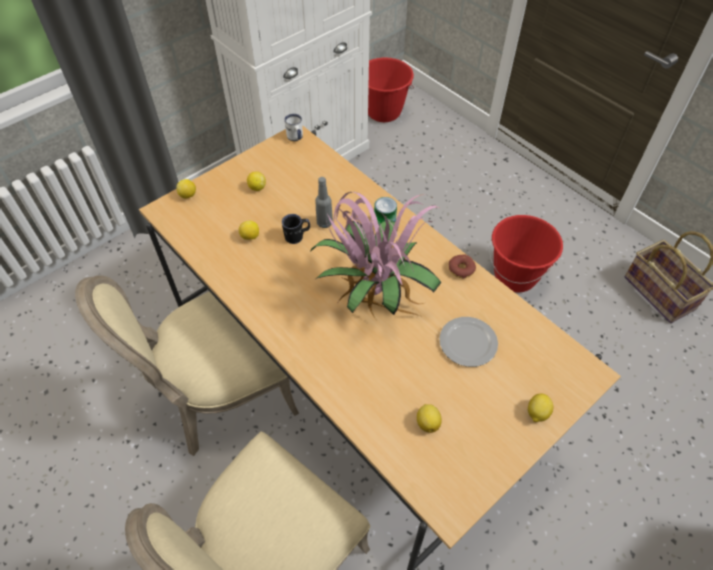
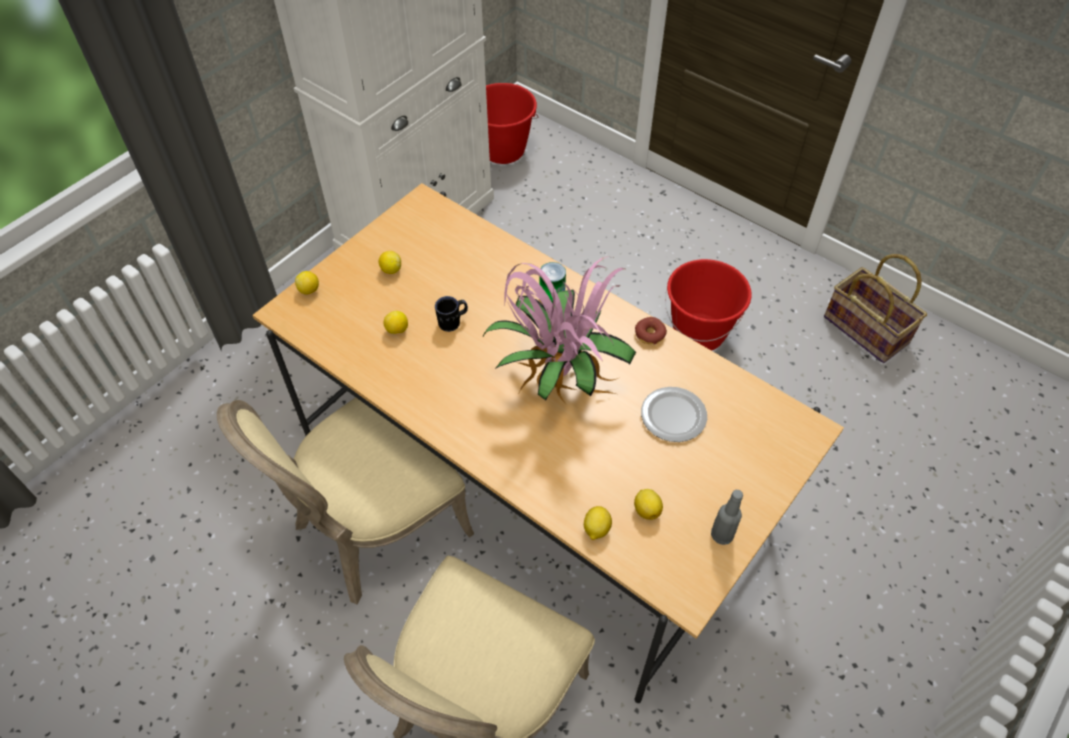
camera: 10 degrees left, 0 degrees up
white mug [284,114,303,141] -> none
grey bottle [315,177,333,228] -> grey bottle moved to [711,490,743,545]
lemon [528,394,553,422] -> lemon moved to [584,506,612,540]

